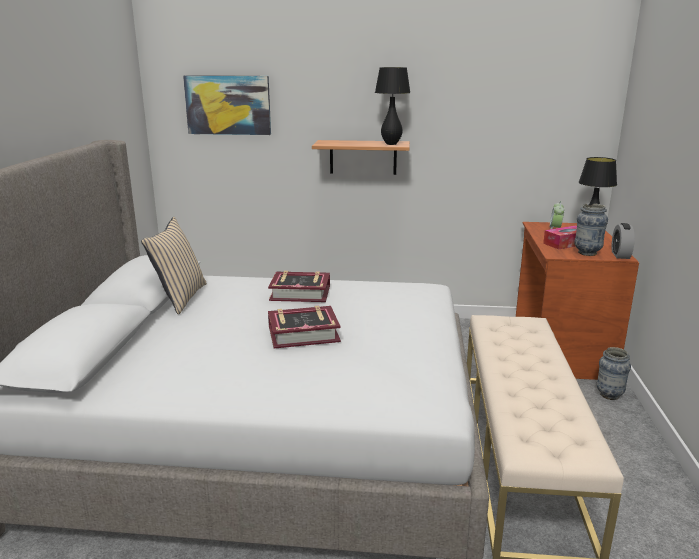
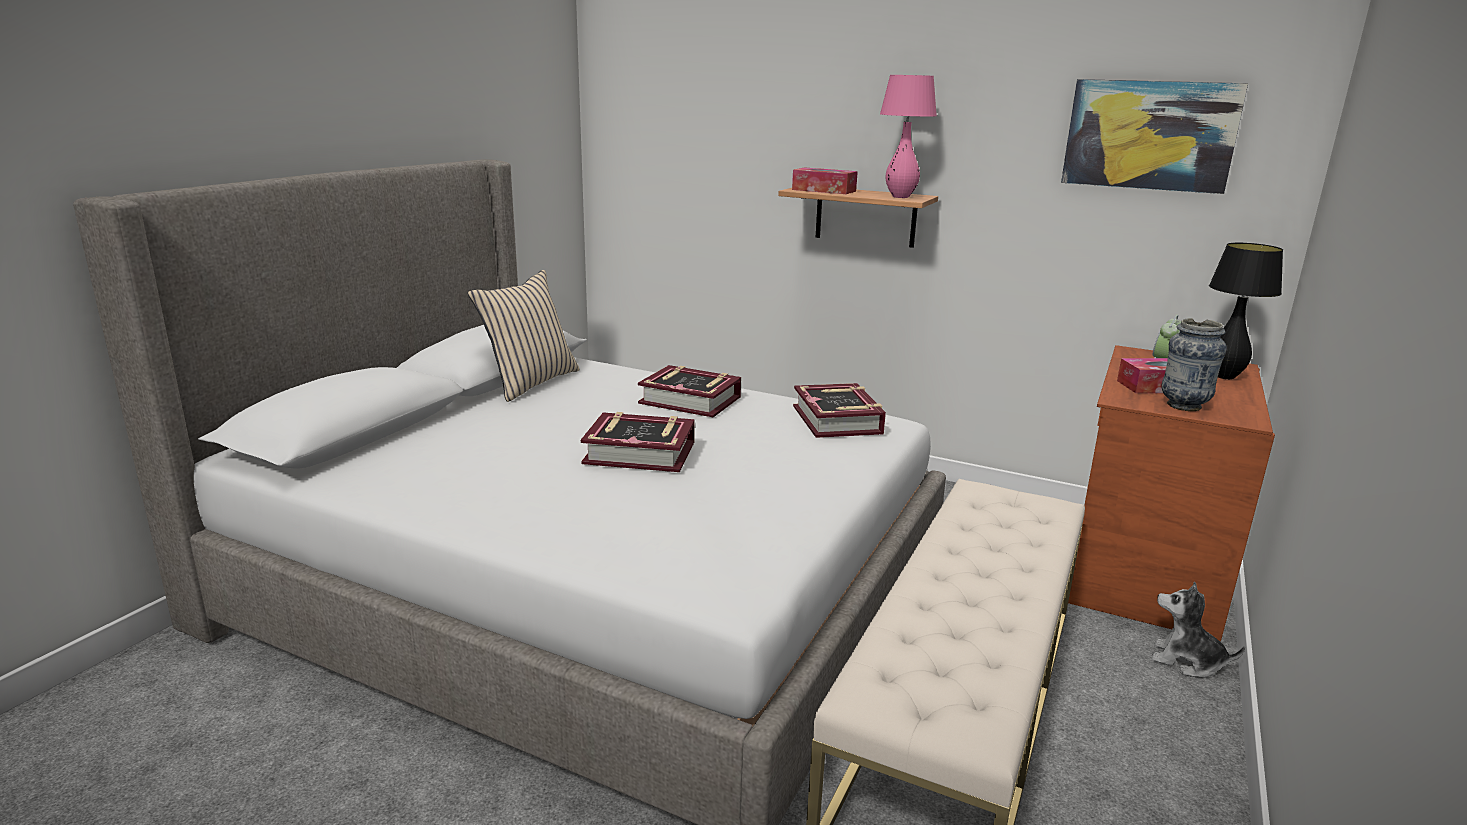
camera: 20 degrees right, 0 degrees up
picture [183,75,271,135] -> picture moved to [1061,79,1248,194]
black table lamp [375,67,411,145] -> pink table lamp [880,75,937,198]
vase [597,347,631,400] -> plush toy [1151,582,1245,678]
alarm clock [612,223,635,259] -> none
none -> tissue box [792,168,858,194]
none -> book [793,383,886,438]

